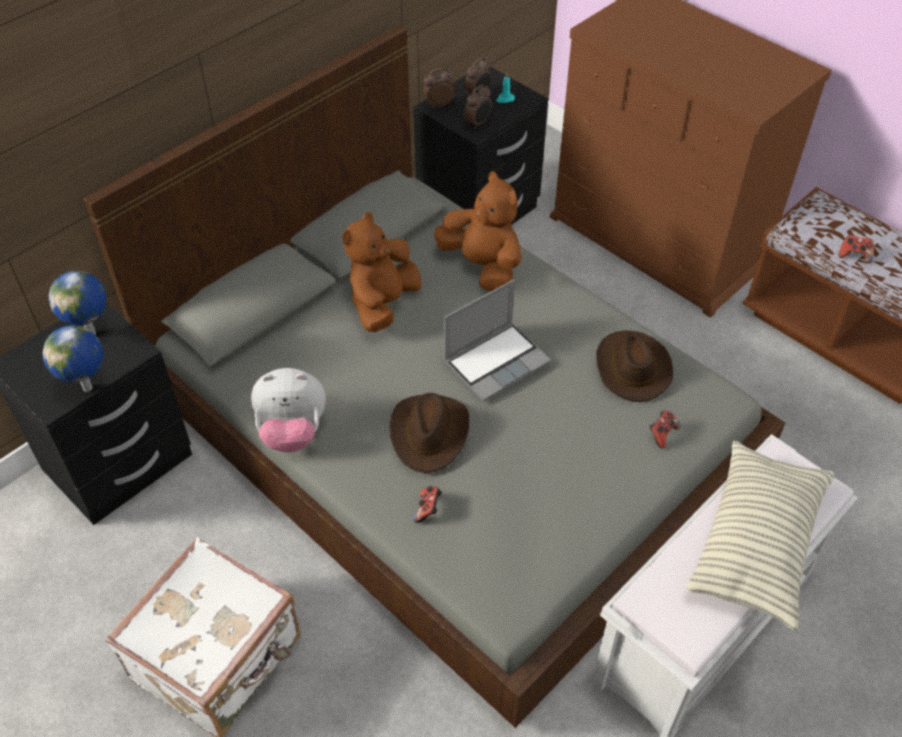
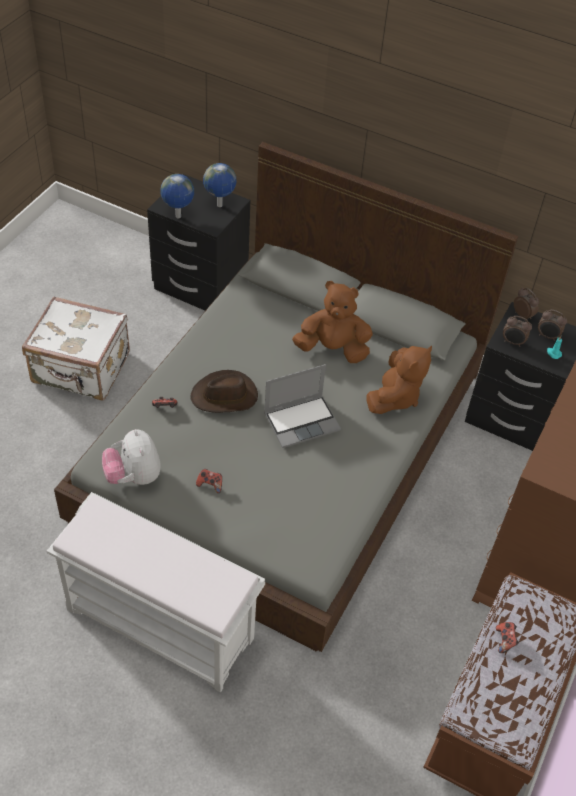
camera: 70 degrees right, 0 degrees up
plush toy [251,368,326,452] -> plush toy moved to [102,429,161,485]
laptop [444,279,551,402] -> laptop turned 60 degrees counterclockwise [264,364,341,448]
brown hat [596,330,673,402] -> none
game controller [650,410,681,449] -> game controller moved to [196,469,222,493]
pillow [686,441,834,631] -> none

